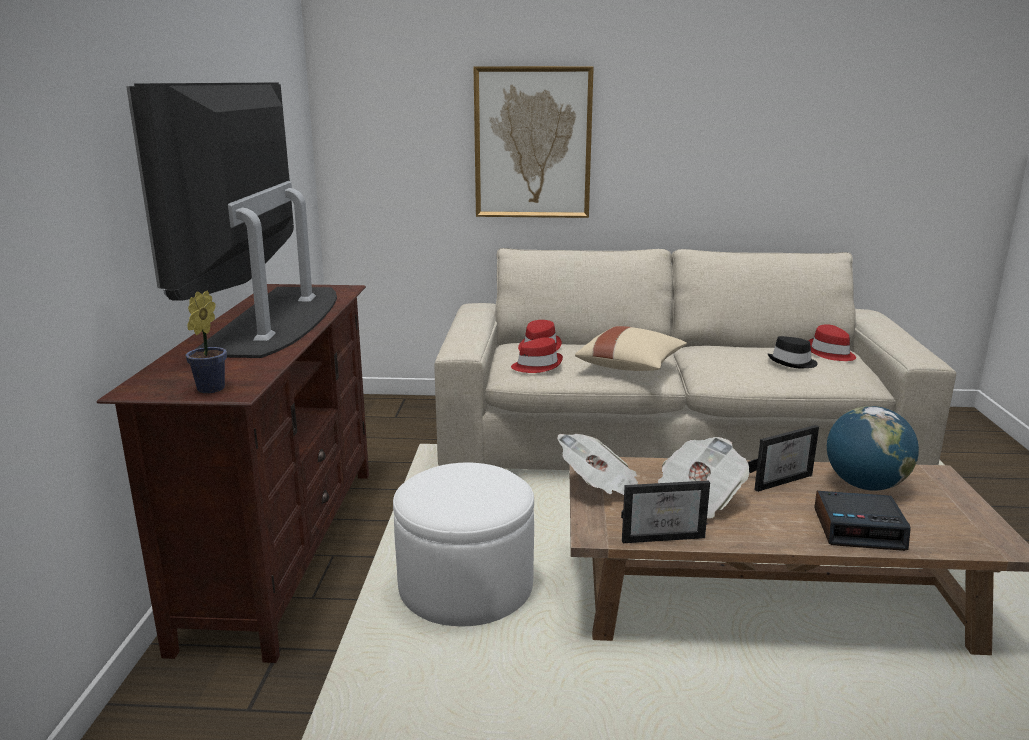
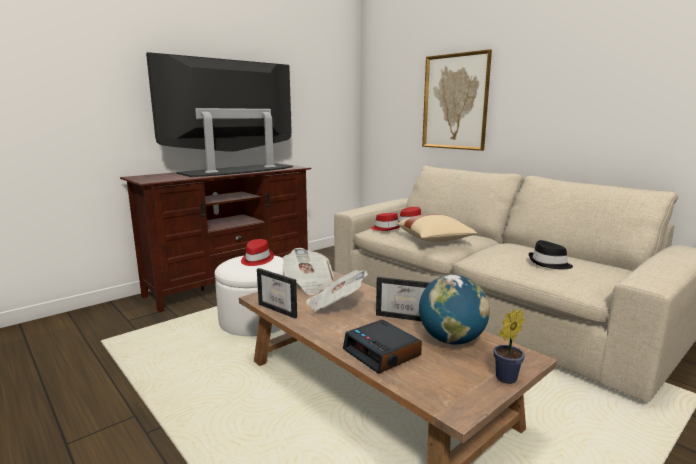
camera: 45 degrees right, 5 degrees down
potted plant [185,291,227,393] -> potted plant moved to [494,309,525,384]
red hat [808,324,856,361] -> red hat moved to [241,239,274,266]

